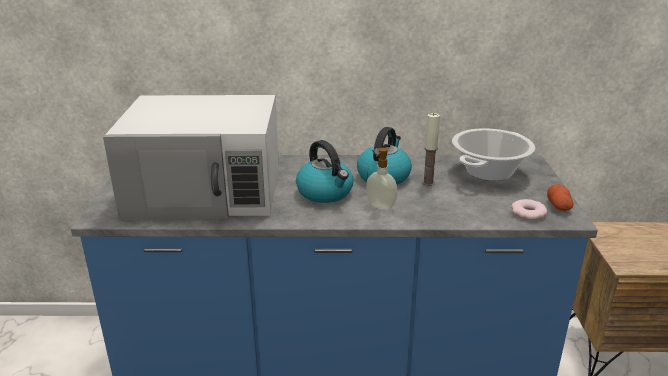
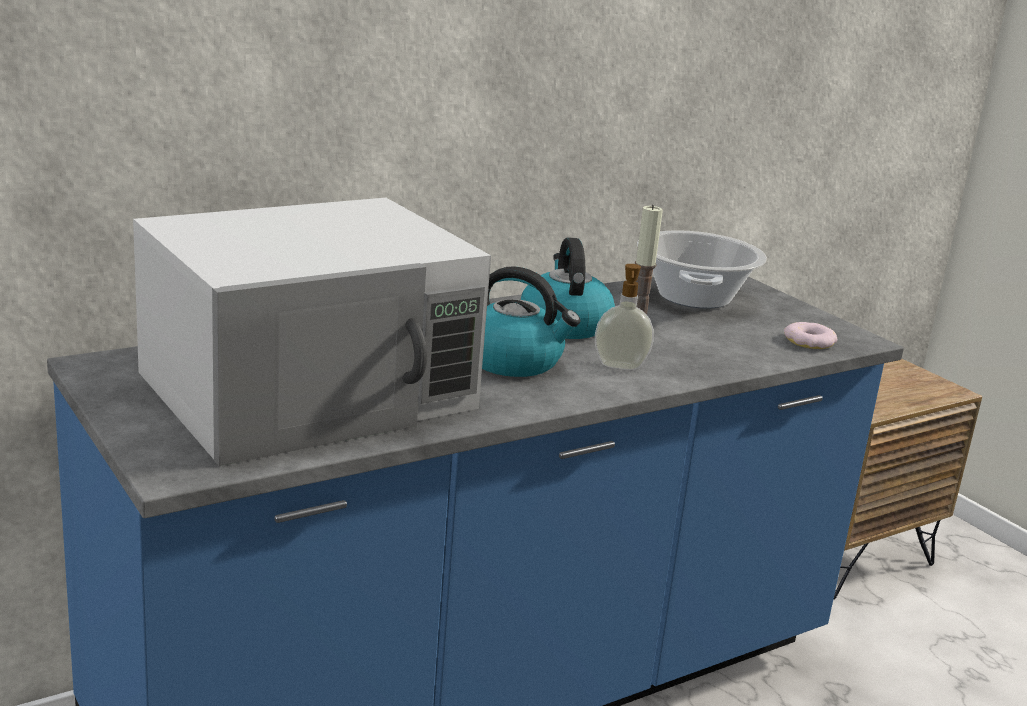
camera: 35 degrees left, 5 degrees down
potato [547,184,574,211] -> none

